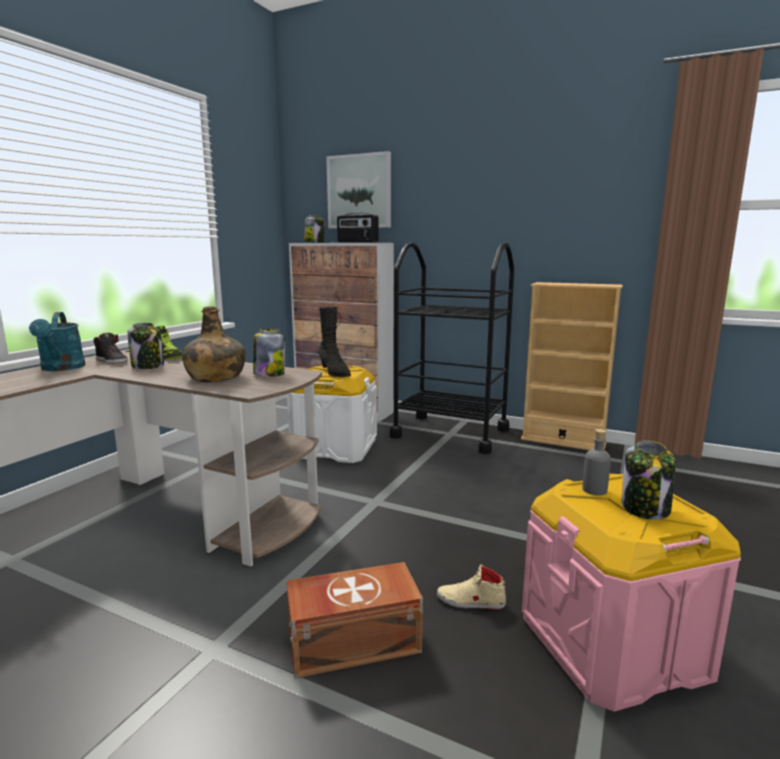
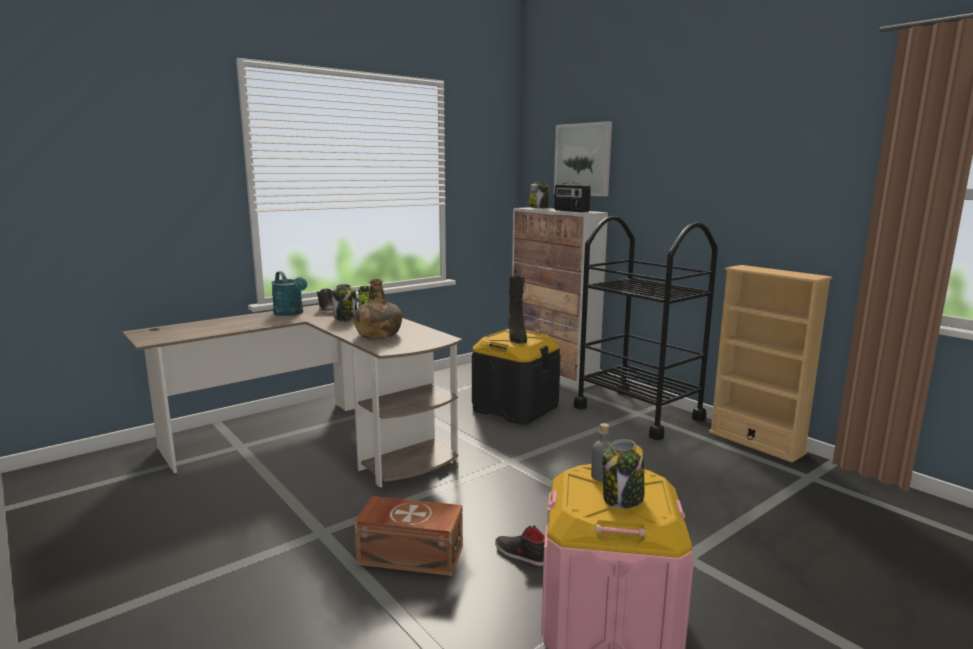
camera: 25 degrees right, 0 degrees up
turquoise watering can [29,312,86,371] -> turquoise watering can turned 45 degrees counterclockwise [271,271,307,316]
jar [253,328,285,377] -> none
white storage box [287,366,377,463] -> black storage box [472,329,561,424]
beige shoe [437,564,506,609] -> black shoe [495,525,545,566]

